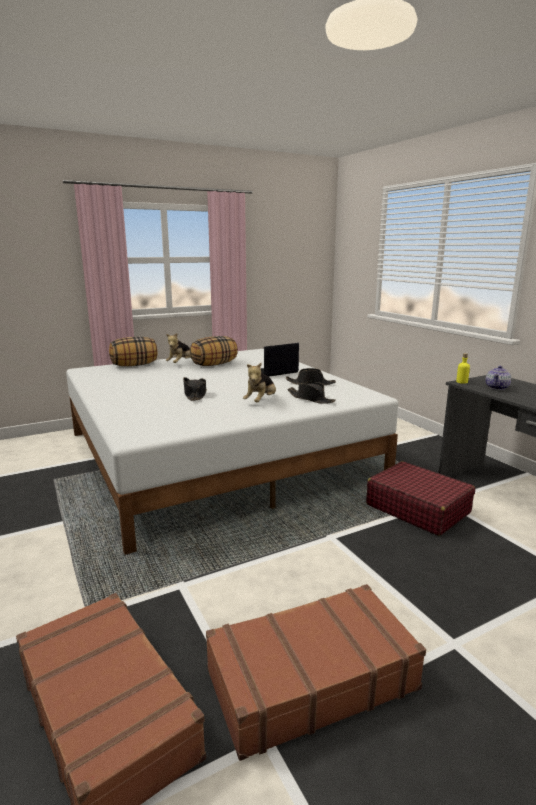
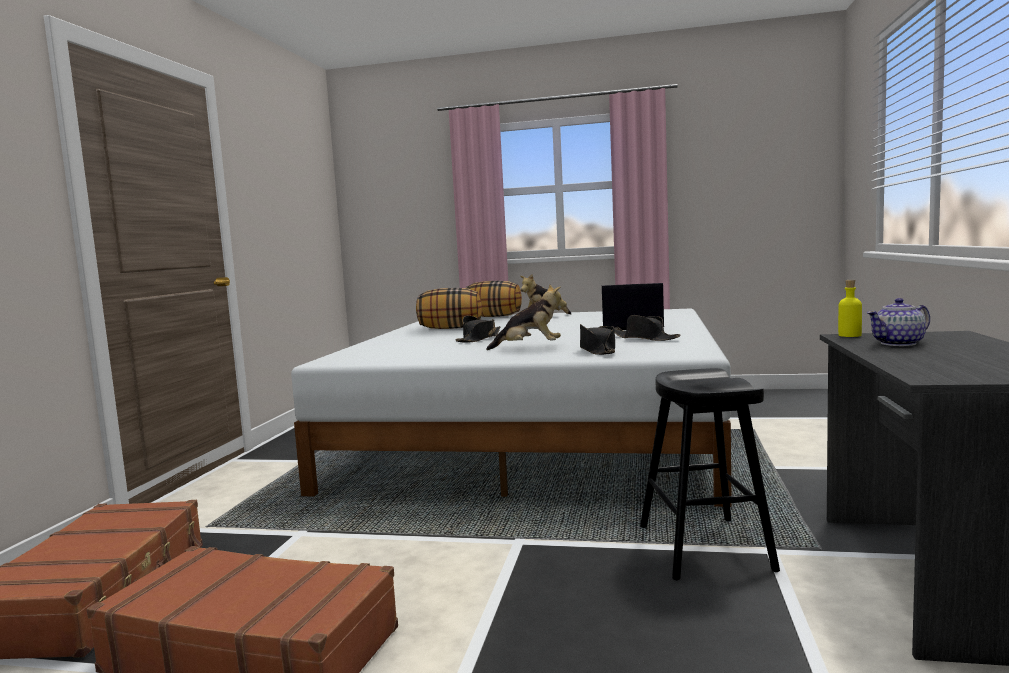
camera: 40 degrees right, 10 degrees down
pillow [190,336,238,366] -> pillow moved to [416,288,482,329]
plush toy [243,363,276,402] -> plush toy turned 150 degrees counterclockwise [486,284,567,350]
red suitcase [366,461,475,536] -> black stool [640,368,780,580]

